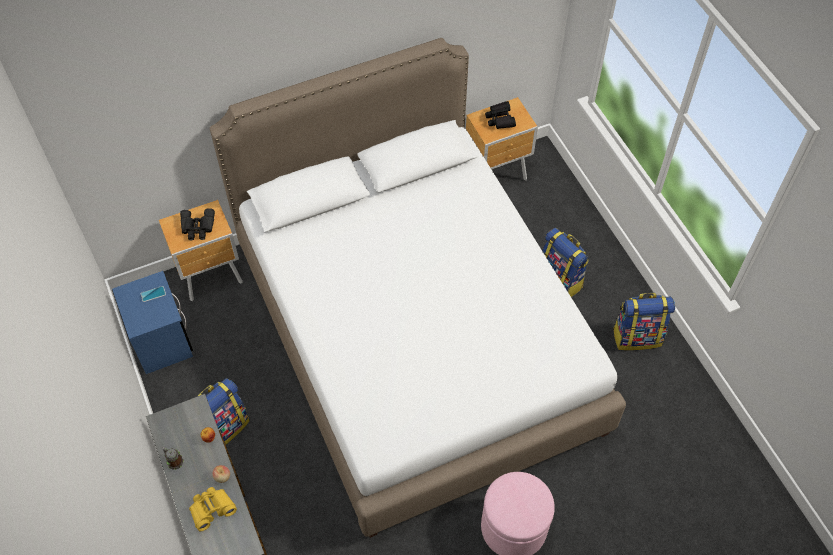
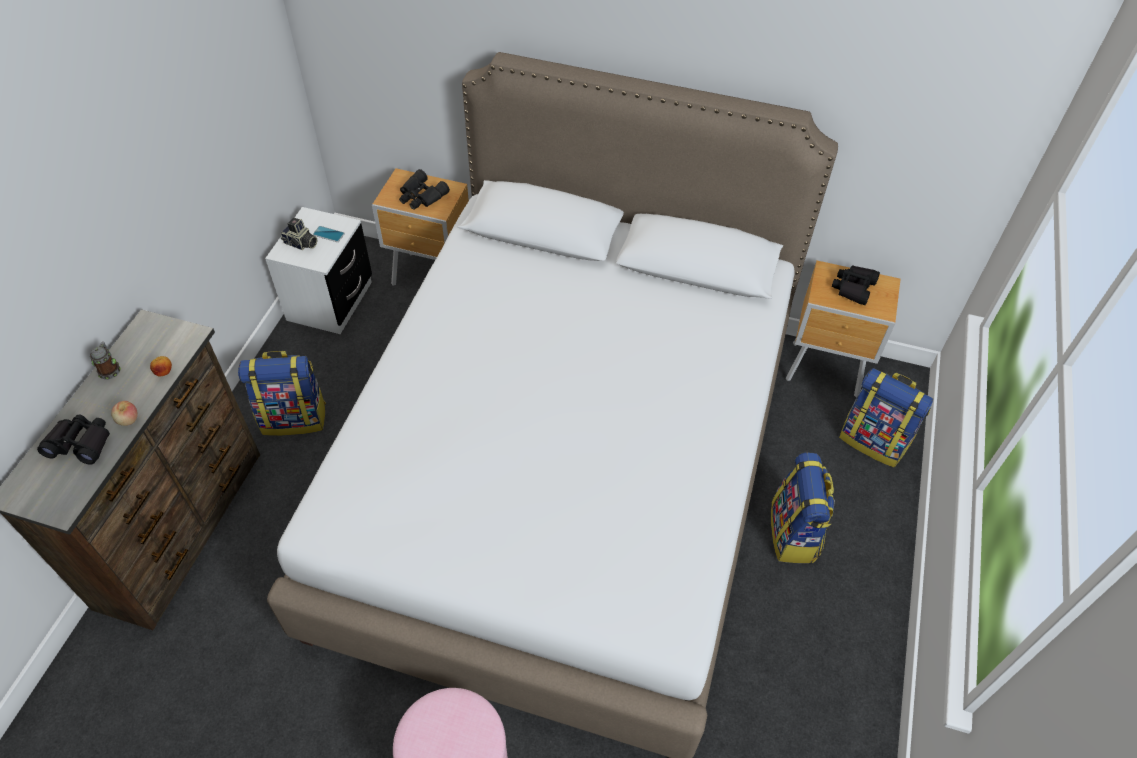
camera: 40 degrees right, 5 degrees down
blue nightstand [112,271,193,374] -> white nightstand [265,207,372,334]
yellow binoculars [189,487,237,531] -> black binoculars [37,415,110,465]
backpack [613,293,675,351] -> backpack moved to [839,368,933,467]
none -> camera [281,218,317,250]

